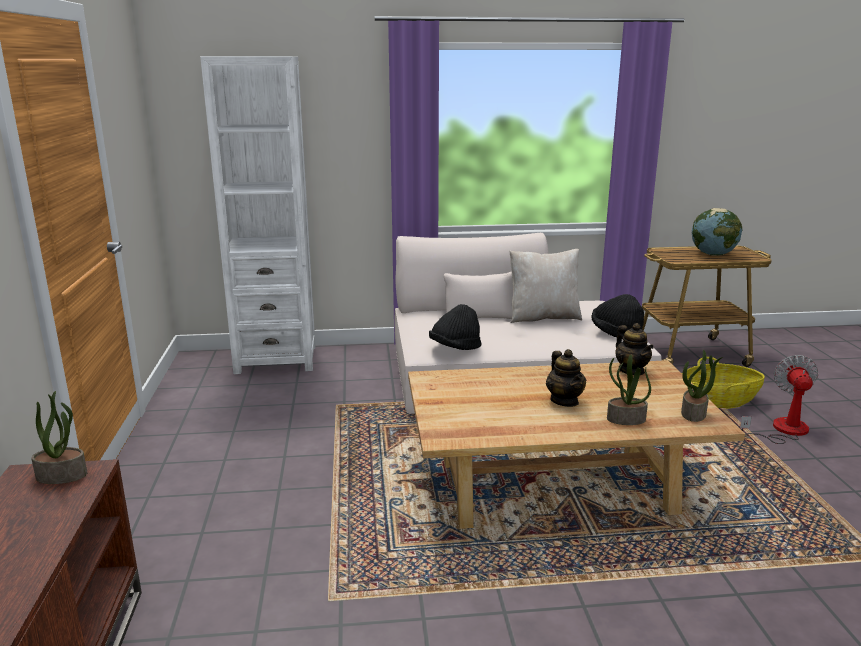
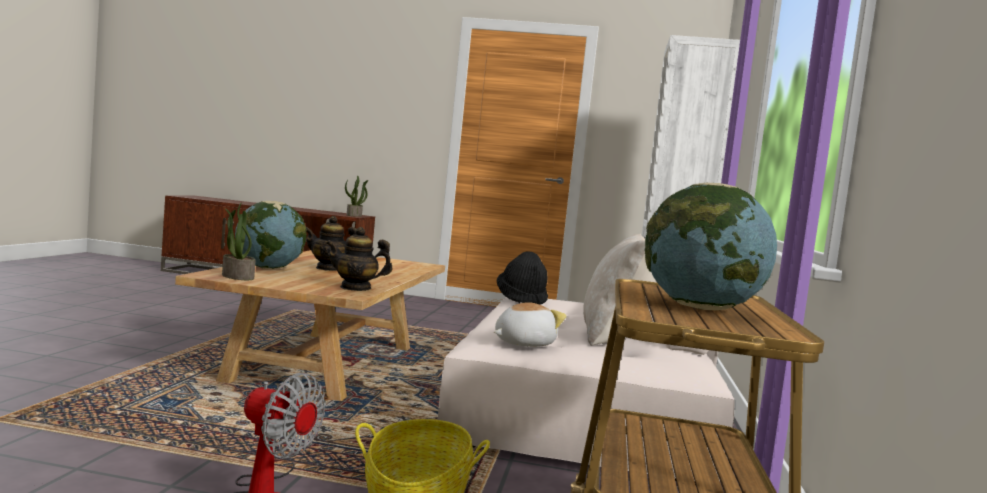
camera: 105 degrees right, 15 degrees down
black hat [591,294,644,339] -> plush toy [494,302,567,347]
potted plant [607,355,651,425] -> globe [235,201,307,269]

